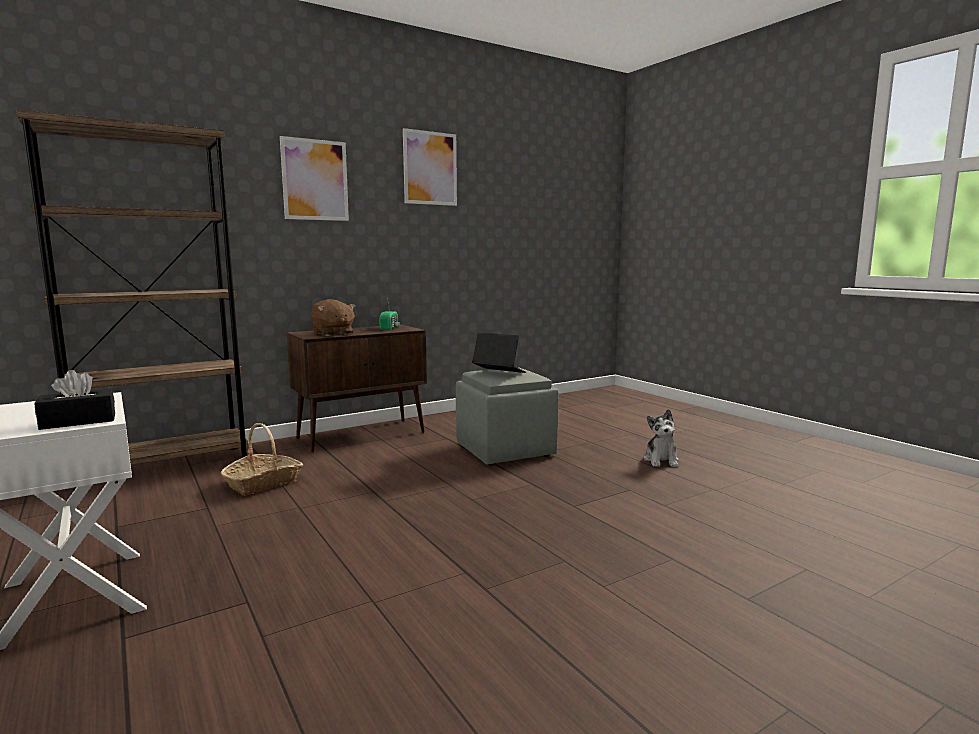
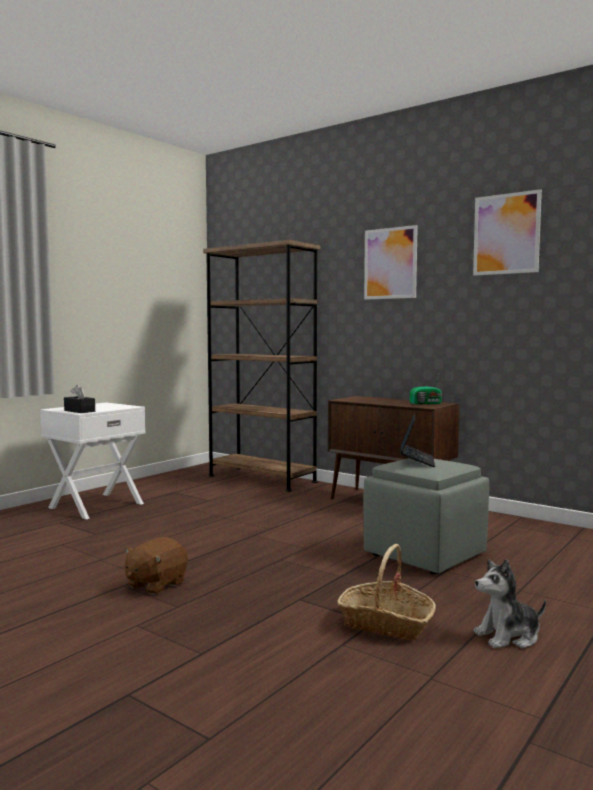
camera: 70 degrees right, 5 degrees down
basket [221,423,303,496] -> basket moved to [337,544,436,640]
brown plush toy [311,299,356,336] -> brown plush toy moved to [124,537,188,595]

